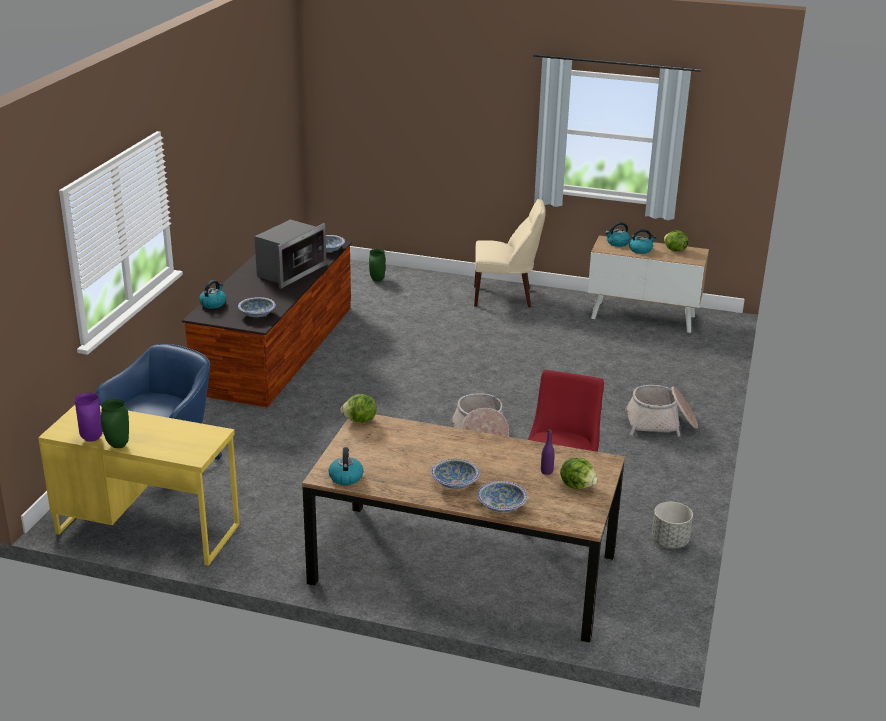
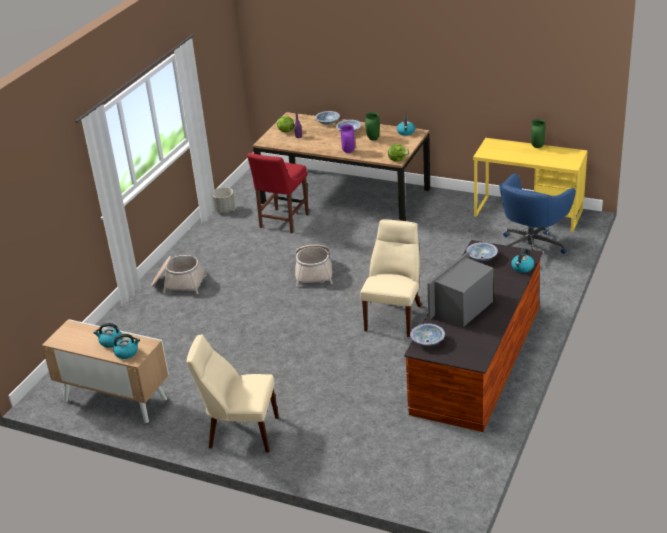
camera: 170 degrees left, 5 degrees up
purple vase [74,392,103,442] -> purple vase moved to [340,124,355,153]
green vase [369,249,386,282] -> green vase moved to [365,112,380,141]
lettuce [664,230,688,251] -> none
none -> beige chair [360,220,421,337]

